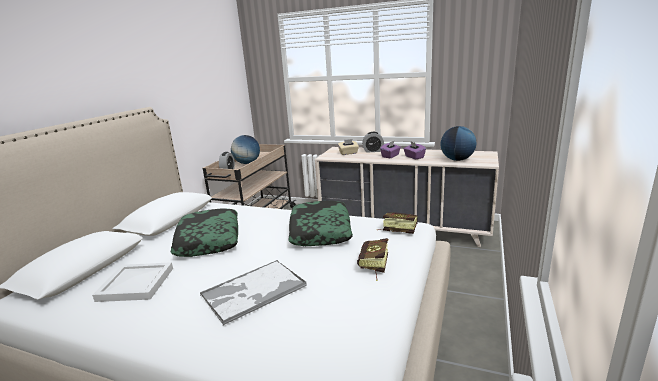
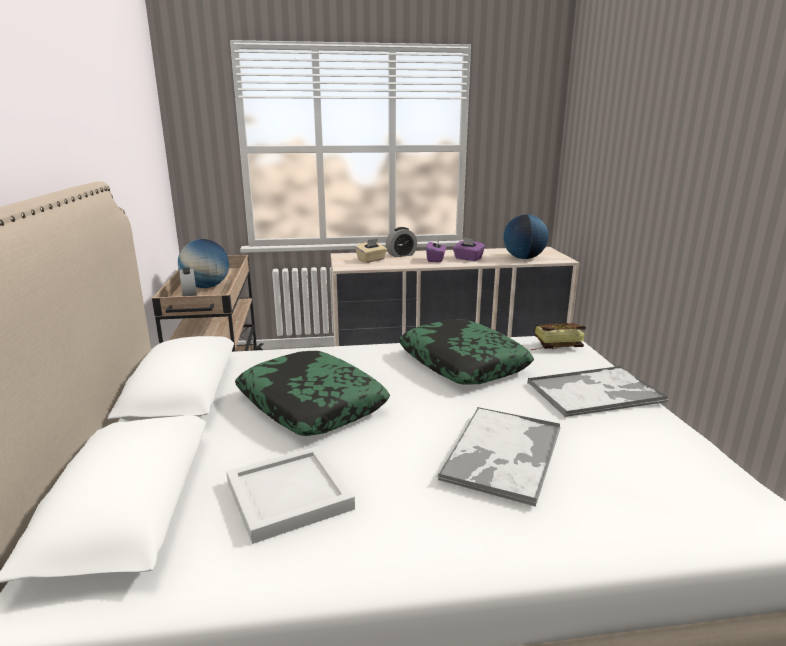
camera: 30 degrees left, 0 degrees up
book [357,238,389,281] -> tray [527,366,668,417]

